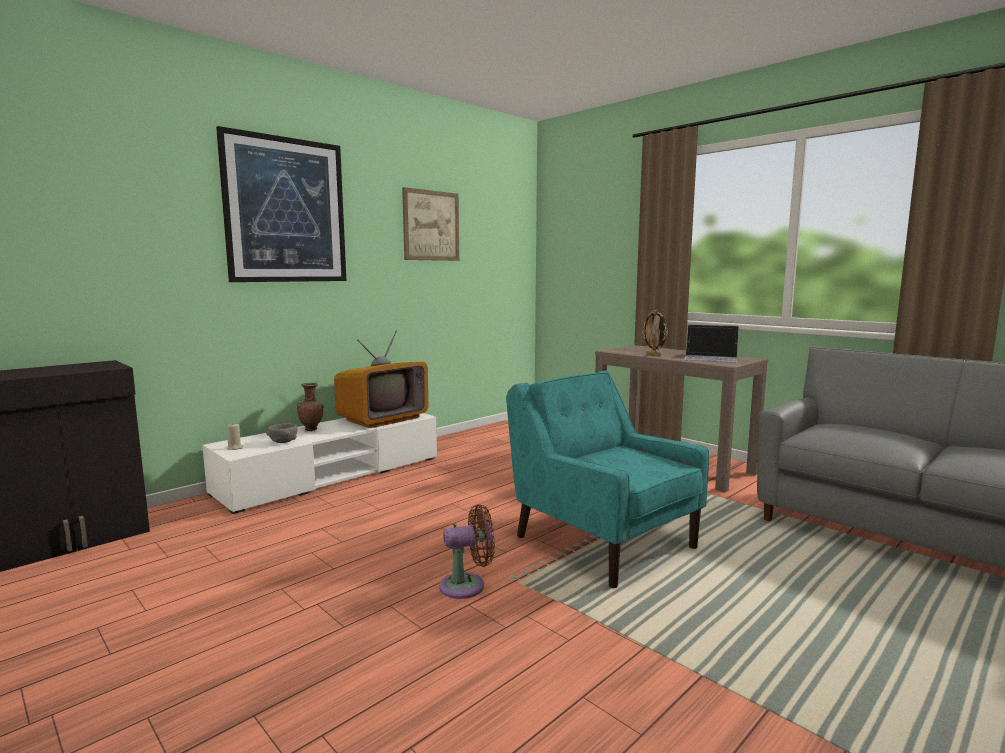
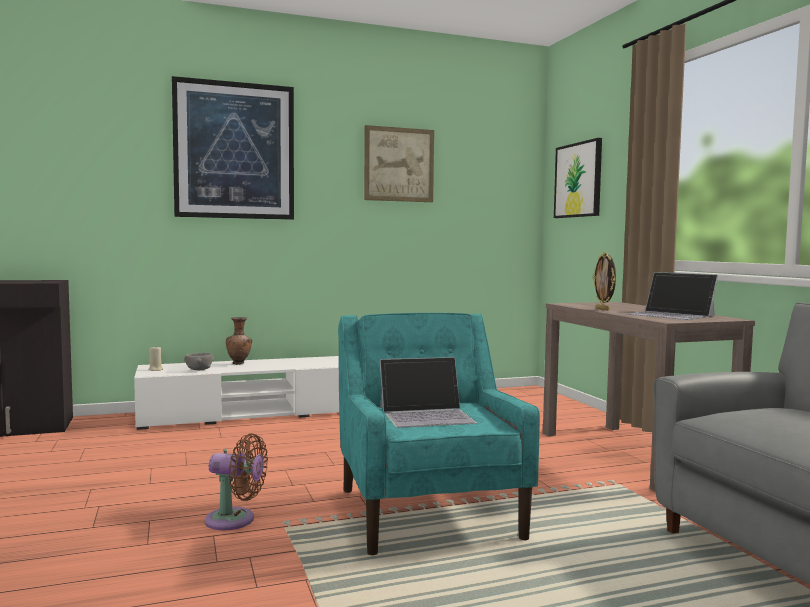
camera: 25 degrees right, 5 degrees down
television [334,331,428,428] -> none
none -> laptop [380,357,477,428]
none -> picture [554,138,602,218]

